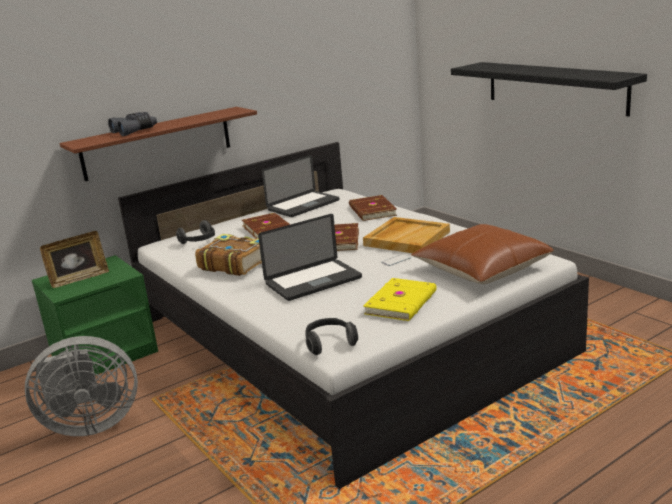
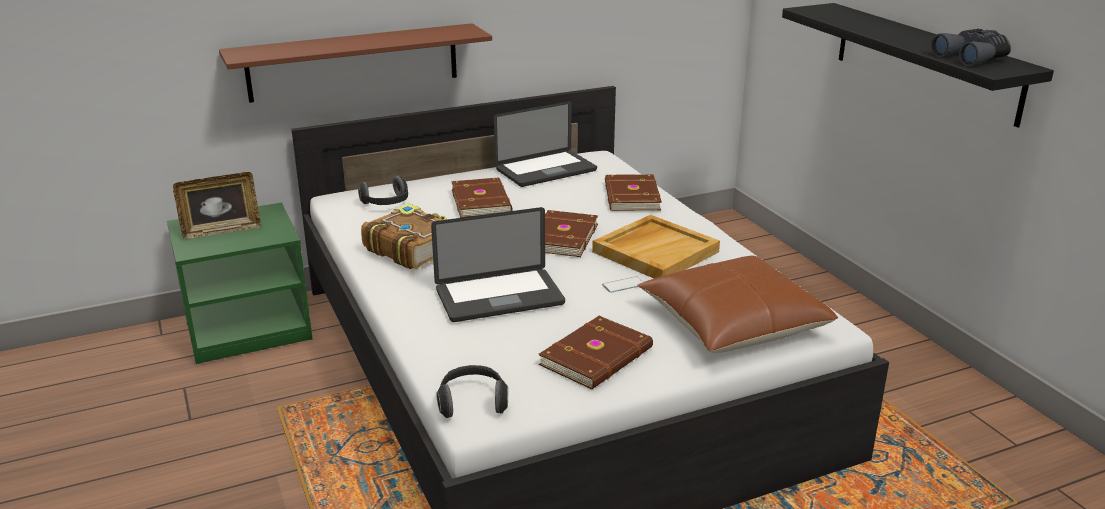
camera: 10 degrees right, 5 degrees up
grey fan [25,336,138,436] -> none
grey binoculars [108,112,157,136] -> grey binoculars moved to [931,29,1011,66]
yellow book [363,278,437,321] -> brown book [539,316,653,389]

